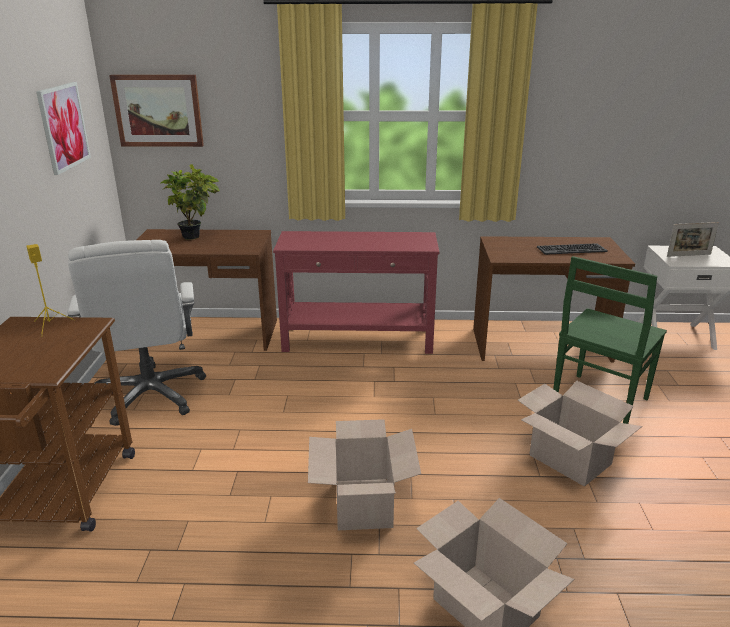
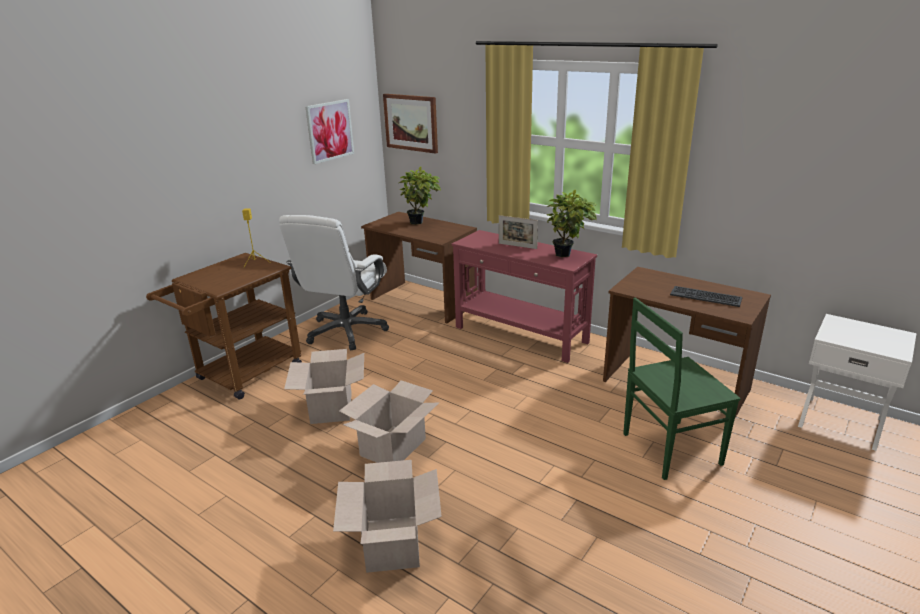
camera: 35 degrees right, 0 degrees up
cardboard box [518,381,643,486] -> cardboard box moved to [284,349,364,424]
picture frame [667,222,719,257] -> picture frame moved to [499,215,538,249]
none -> potted plant [547,189,597,257]

